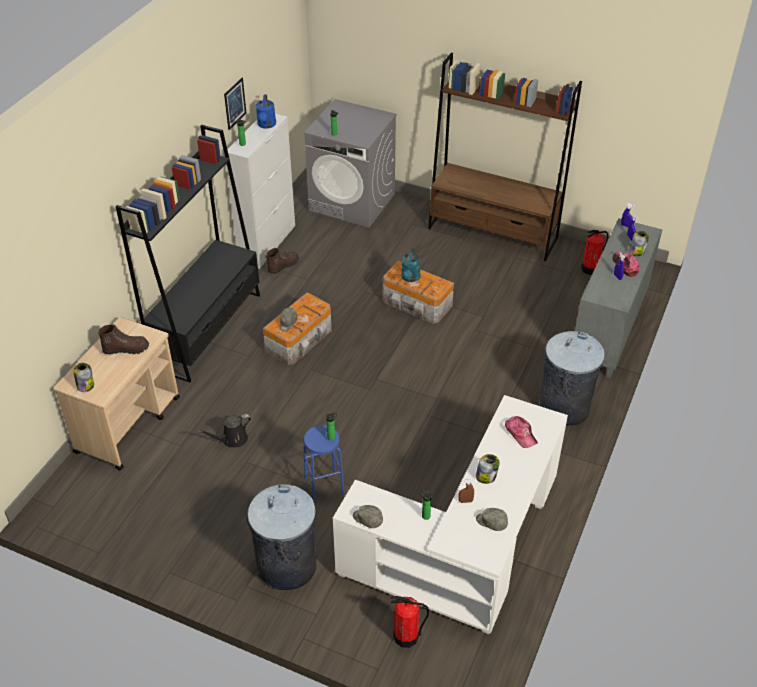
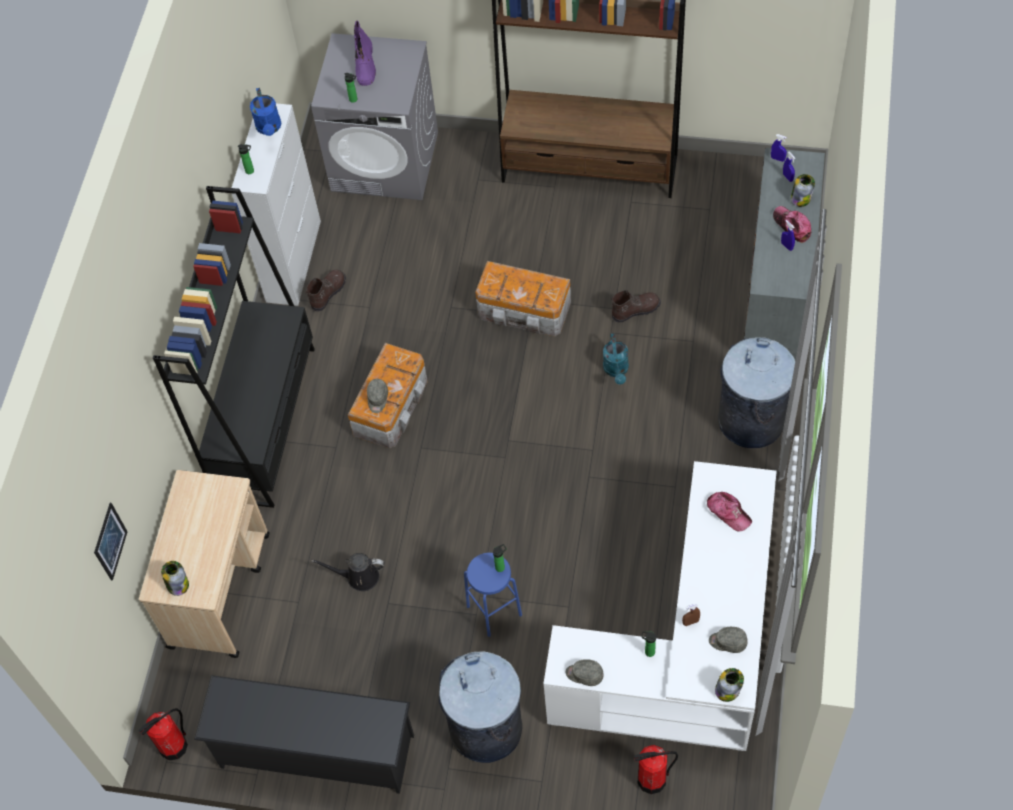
camera: 10 degrees left, 15 degrees up
brown boot [98,325,149,355] -> brown boot moved to [611,290,661,323]
black watering can [198,414,251,448] -> black watering can turned 45 degrees clockwise [311,553,384,591]
picture [224,78,246,130] -> picture moved to [94,503,128,581]
turquoise watering can [401,248,421,282] -> turquoise watering can moved to [603,333,629,384]
jar [476,454,500,484] -> jar moved to [715,668,744,702]
fire extinguisher [581,230,608,275] -> fire extinguisher moved to [138,708,188,760]
none -> black shoe rack [194,675,414,794]
none -> purple boot [354,21,376,86]

